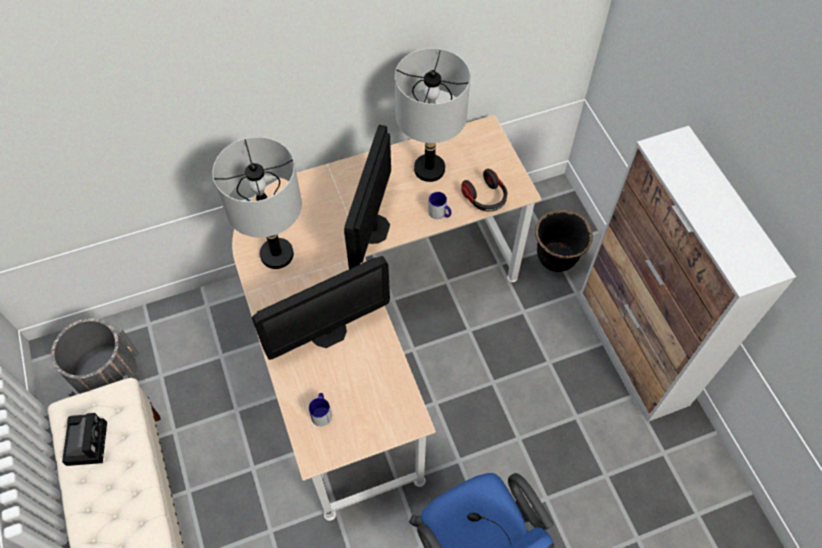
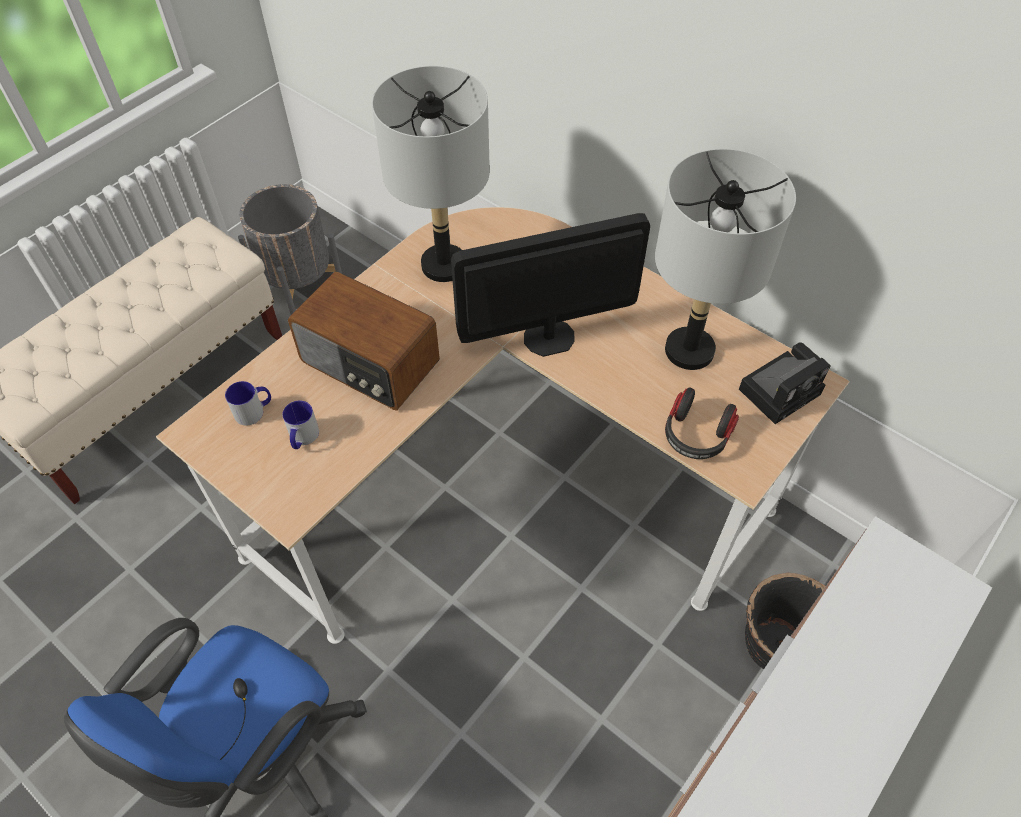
camera: 60 degrees right, 5 degrees down
camera [62,413,107,466] -> camera moved to [739,342,831,424]
monitor [252,256,390,360] -> radio [288,271,440,411]
mug [428,192,451,219] -> mug moved to [282,401,319,449]

